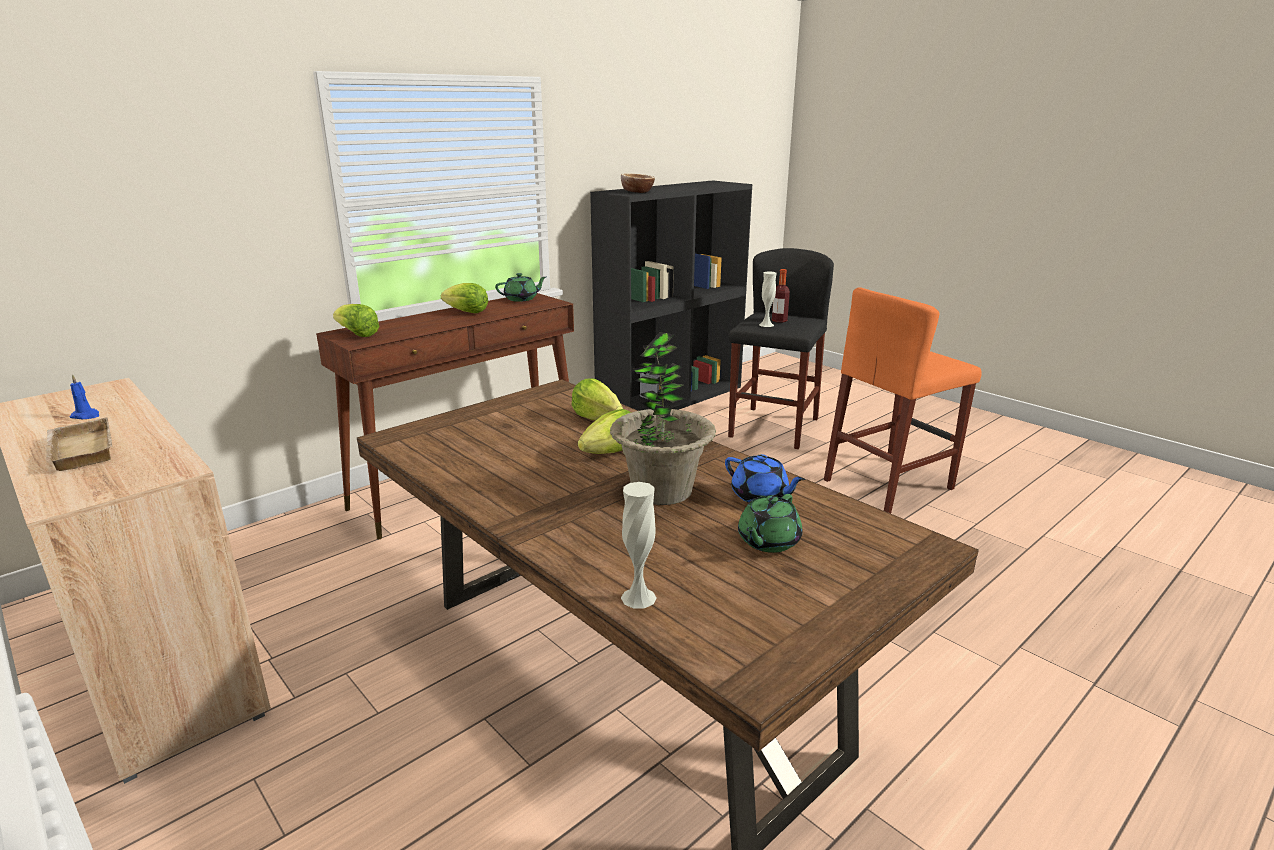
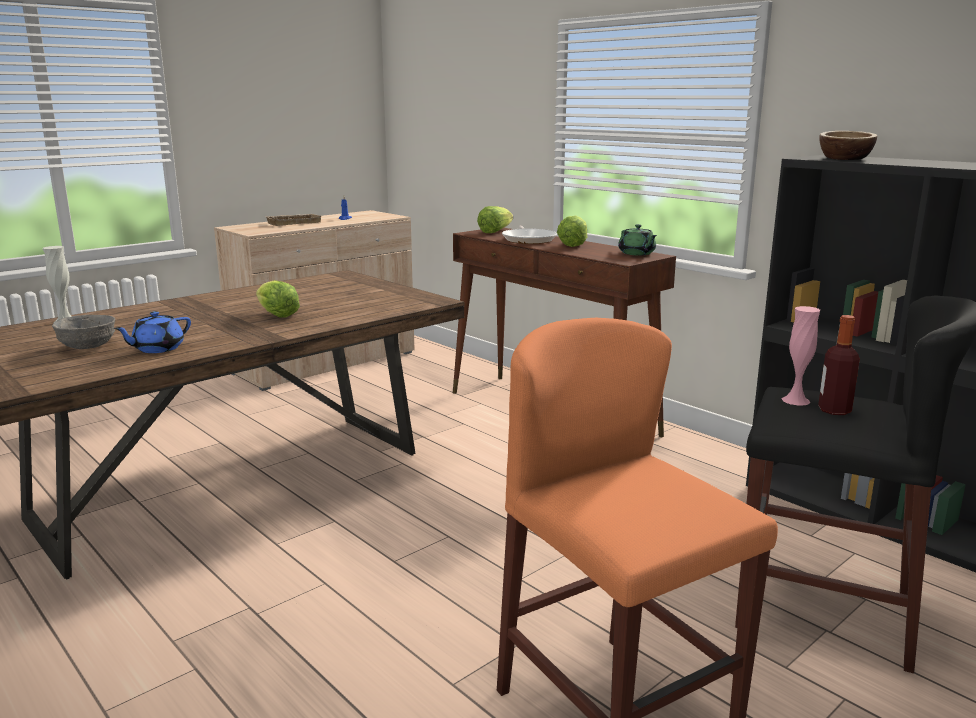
camera: 90 degrees right, 5 degrees down
lettuce [572,378,623,420] -> none
potted plant [610,332,716,505] -> none
green teapot [738,494,802,553] -> grey bowl [52,315,115,349]
white vase [759,272,777,327] -> pink vase [782,306,820,406]
none -> frying pan [502,225,557,244]

